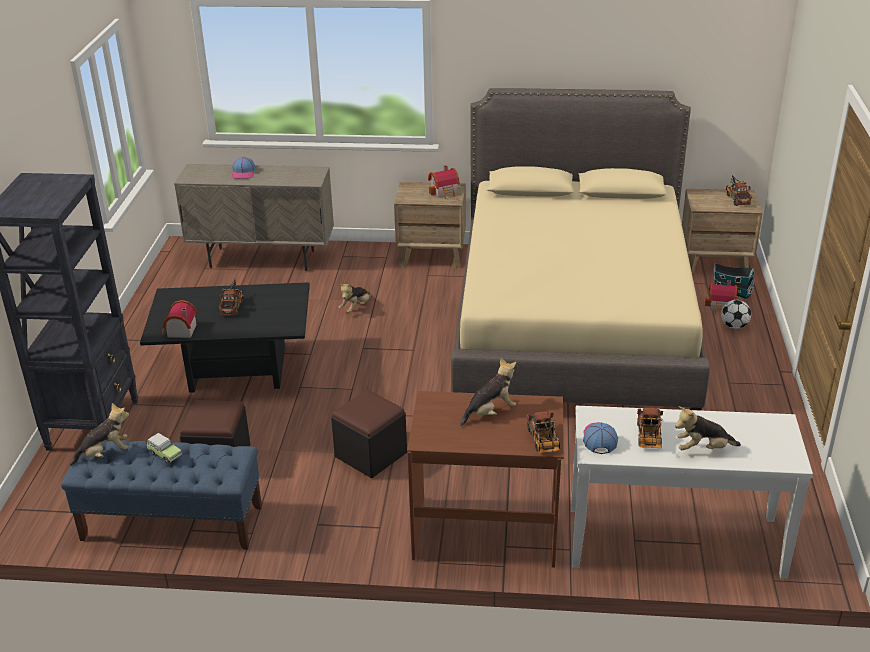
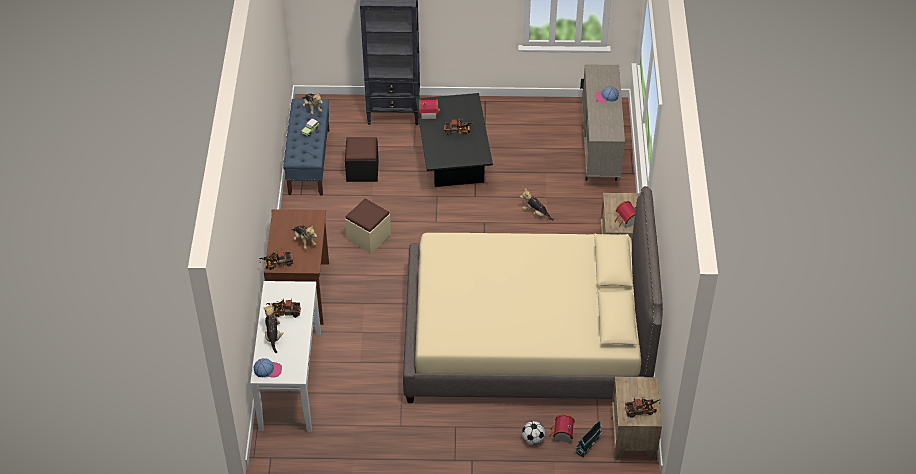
camera: 85 degrees right, 15 degrees up
black ottoman [331,390,407,478] -> beige ottoman [345,199,391,253]
cap [583,422,618,454] -> cap moved to [254,358,282,378]

